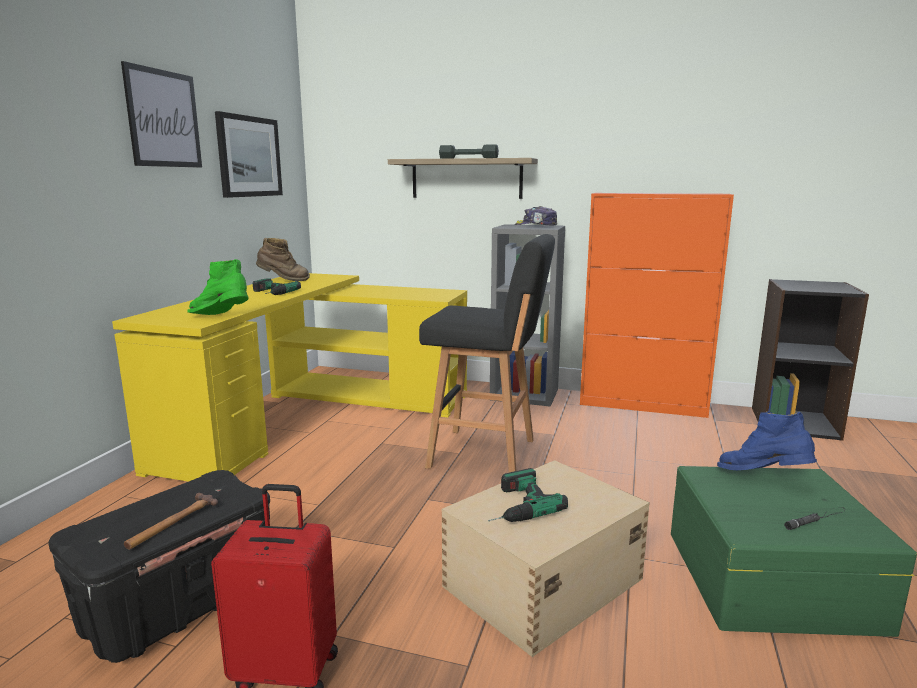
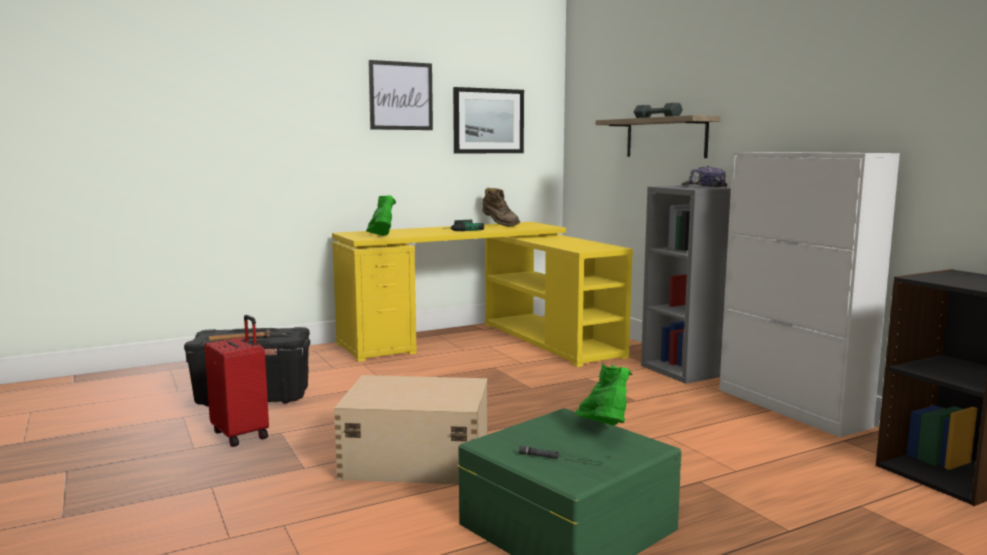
camera: 45 degrees right, 5 degrees down
black stool [419,234,555,473] -> none
power drill [488,468,568,522] -> none
orange cabinet [580,193,734,418] -> white cabinet [719,152,900,437]
blue boot [717,411,817,470] -> green boot [575,363,632,425]

